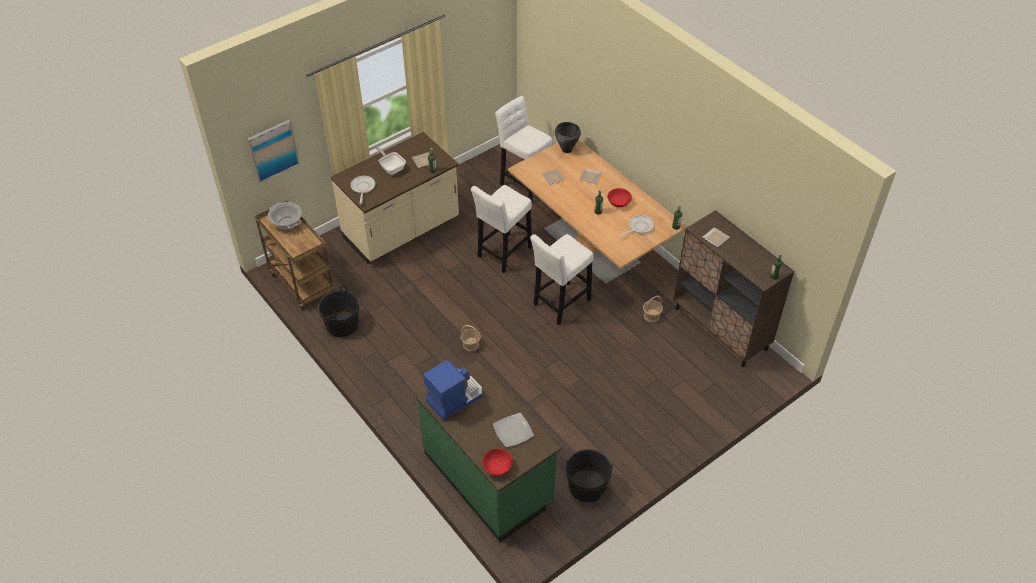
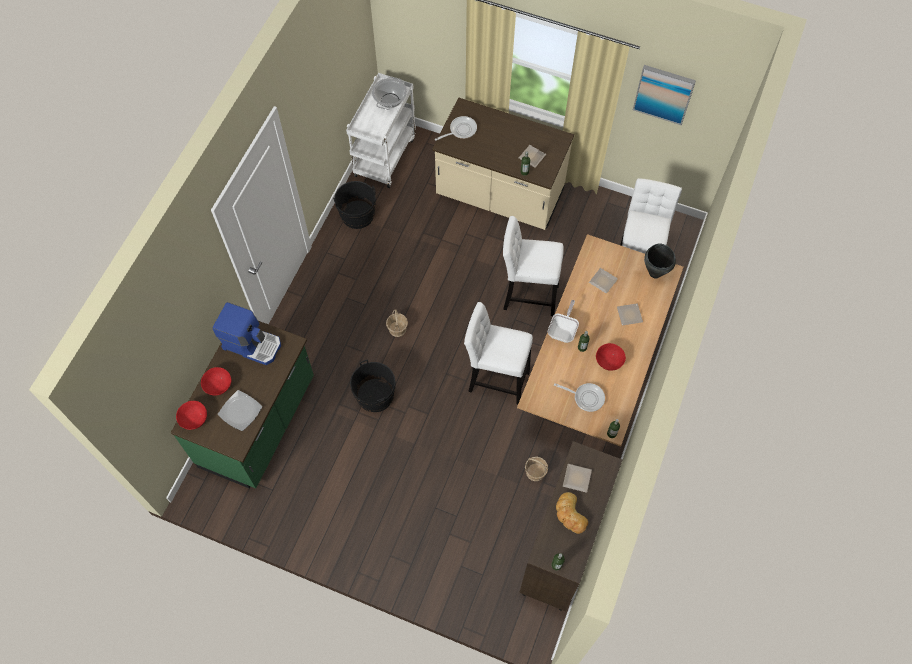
camera: 60 degrees right, 15 degrees up
picture [247,120,299,183] -> picture moved to [633,65,696,125]
brown cart [255,201,335,310] -> white cart [346,73,416,188]
frying pan [376,147,406,175] -> frying pan moved to [548,300,579,343]
black bucket [566,449,613,502] -> black bucket moved to [350,359,396,412]
none -> red bowl [201,367,231,396]
none -> bread [556,492,588,534]

